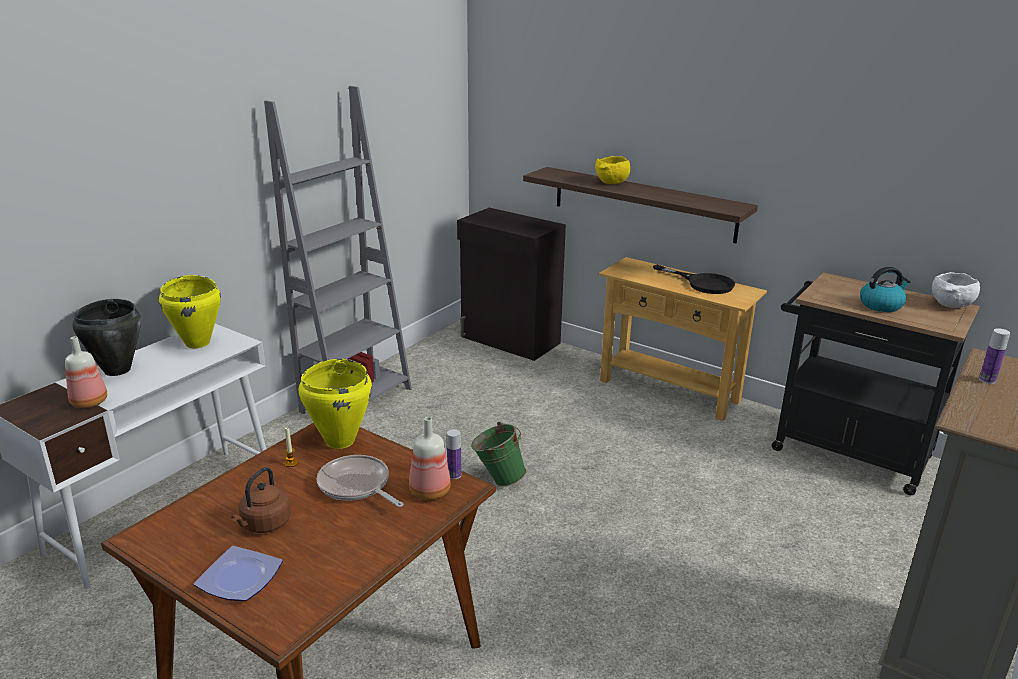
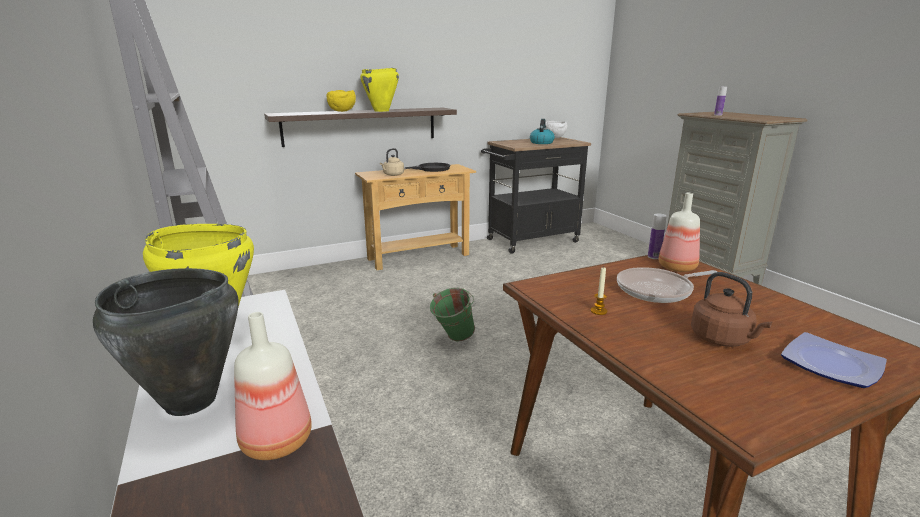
camera: 60 degrees left, 5 degrees down
yellow cooking pot [298,359,372,449] -> yellow cooking pot moved to [360,68,399,112]
black cabinet [457,208,566,361] -> none
none -> beige kettle [380,148,404,176]

